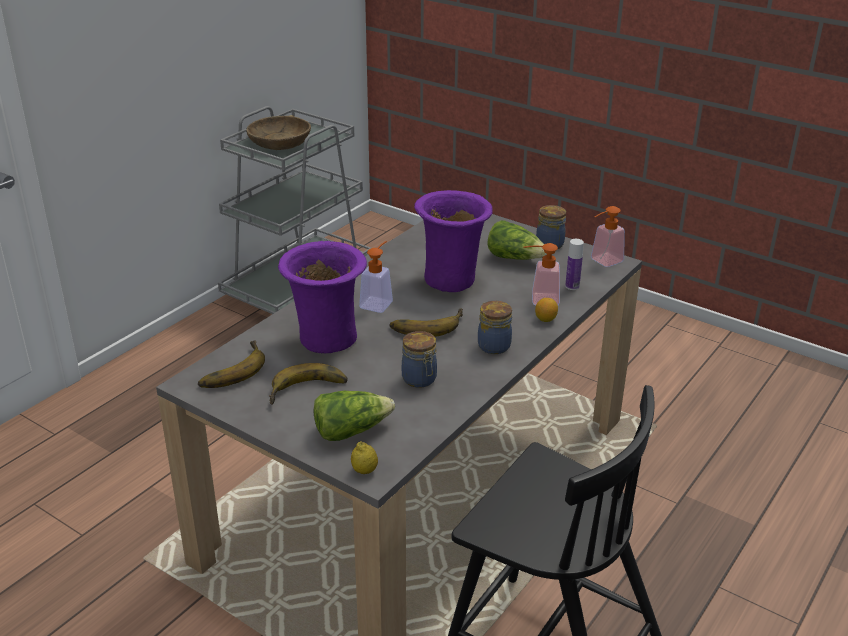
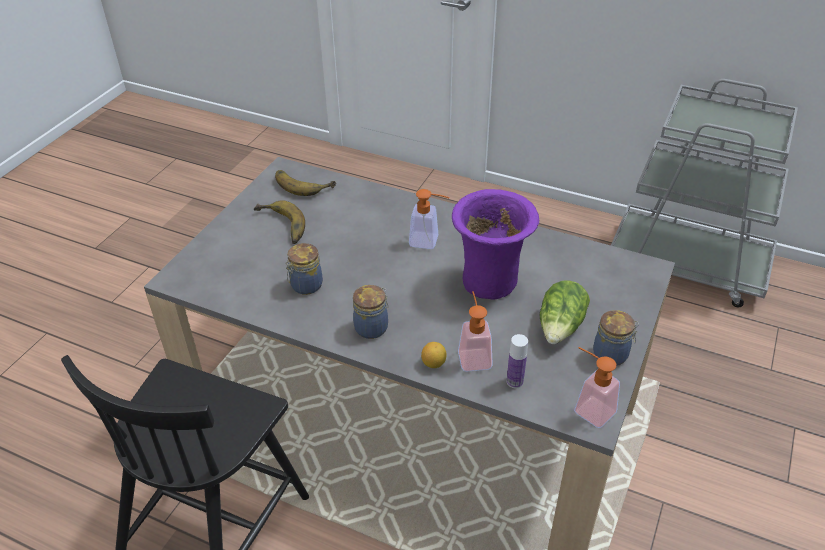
camera: 80 degrees right, 10 degrees up
brown bowl [246,115,311,150] -> none
purple vase [278,241,367,353] -> none
lettuce [313,391,395,441] -> none
lemon [351,441,378,474] -> none
banana [389,309,463,337] -> none

